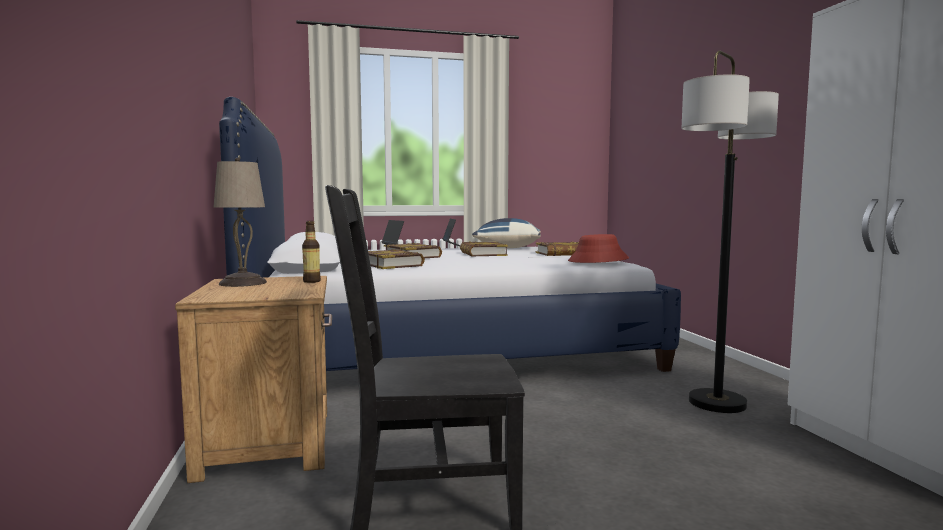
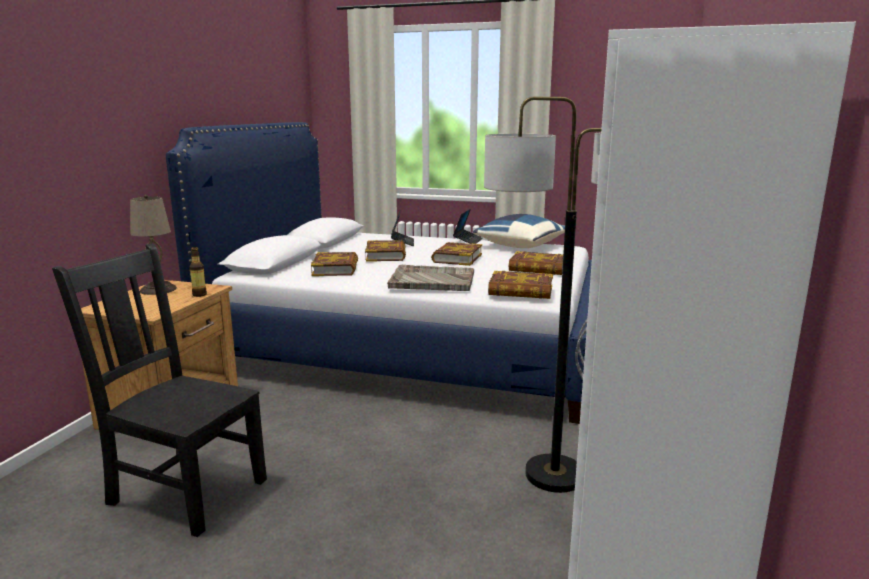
camera: 30 degrees right, 10 degrees up
red hat [568,234,629,263] -> book [488,271,553,299]
none -> grey tray [387,265,474,291]

